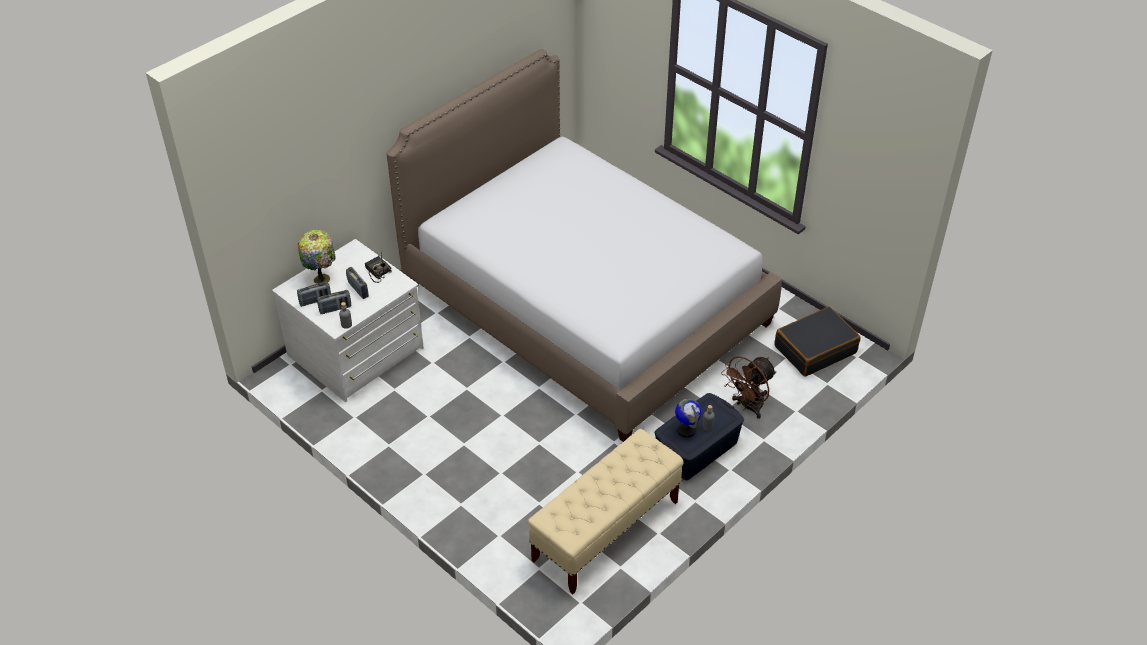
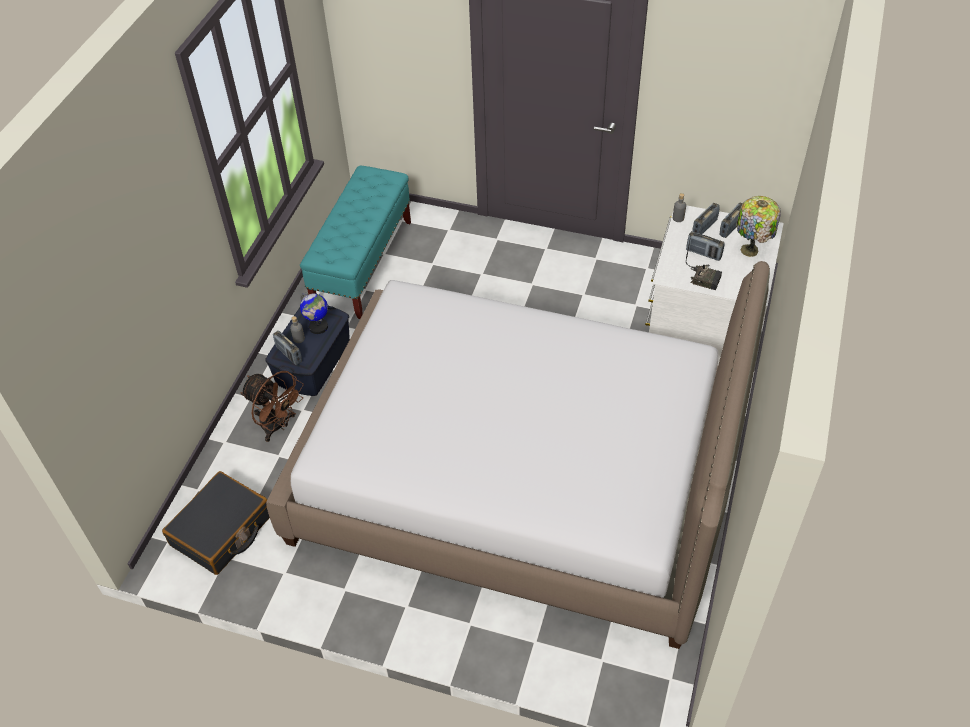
camera: 155 degrees right, 5 degrees up
beige bench [527,429,684,594] -> turquoise bench [300,166,411,319]
brown fan [721,356,777,419] -> brown fan turned 105 degrees clockwise [240,371,304,442]
none -> radio [273,331,302,365]

